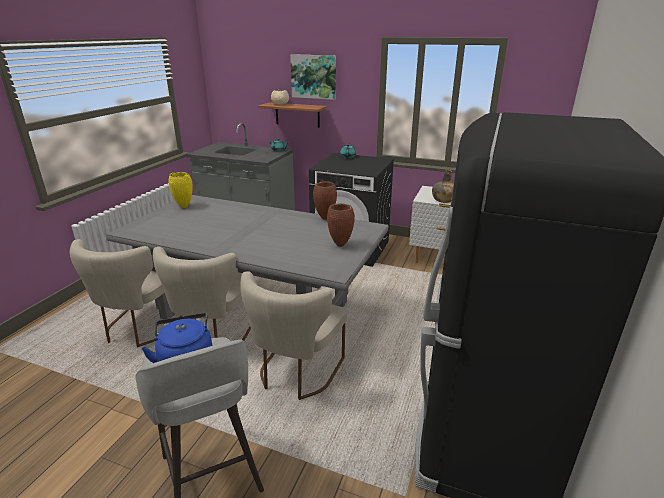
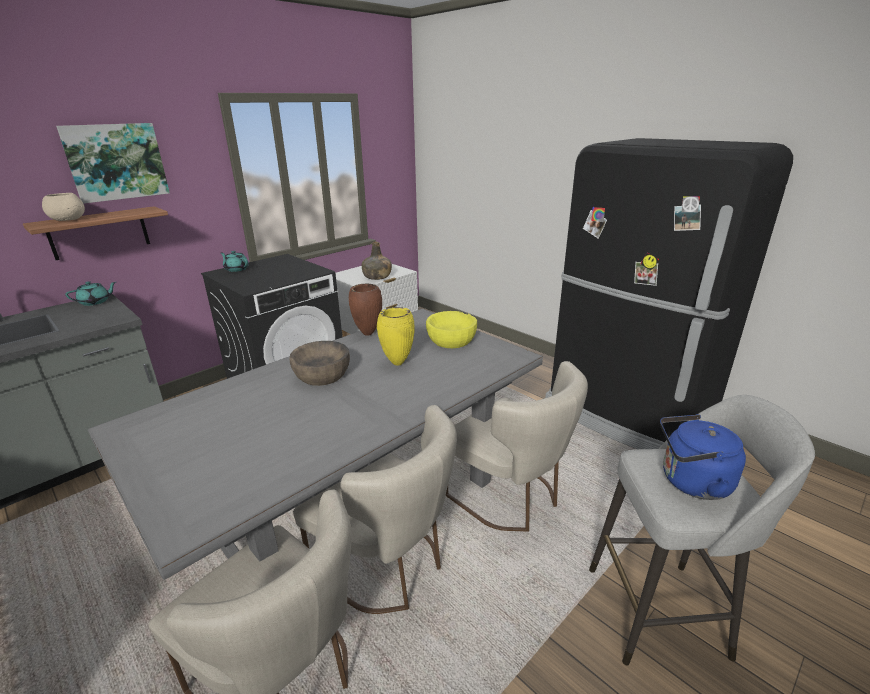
camera: 65 degrees left, 0 degrees up
yellow vase [168,172,193,208] -> yellow vase moved to [377,307,415,366]
brown vase [327,203,355,247] -> yellow bowl [426,311,477,348]
none -> brown bowl [290,341,350,386]

